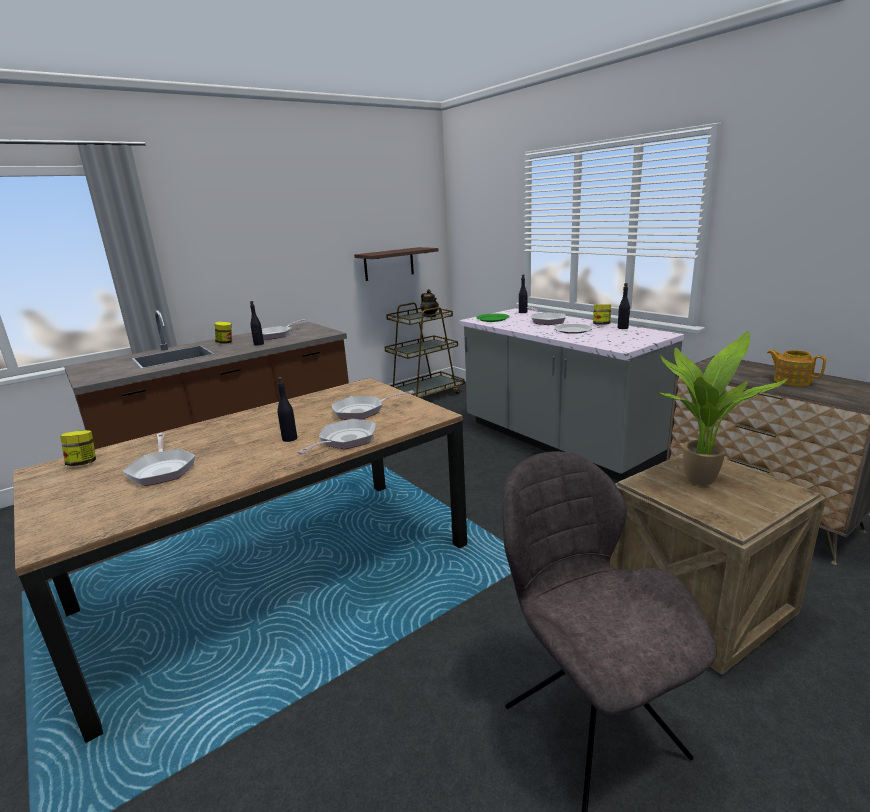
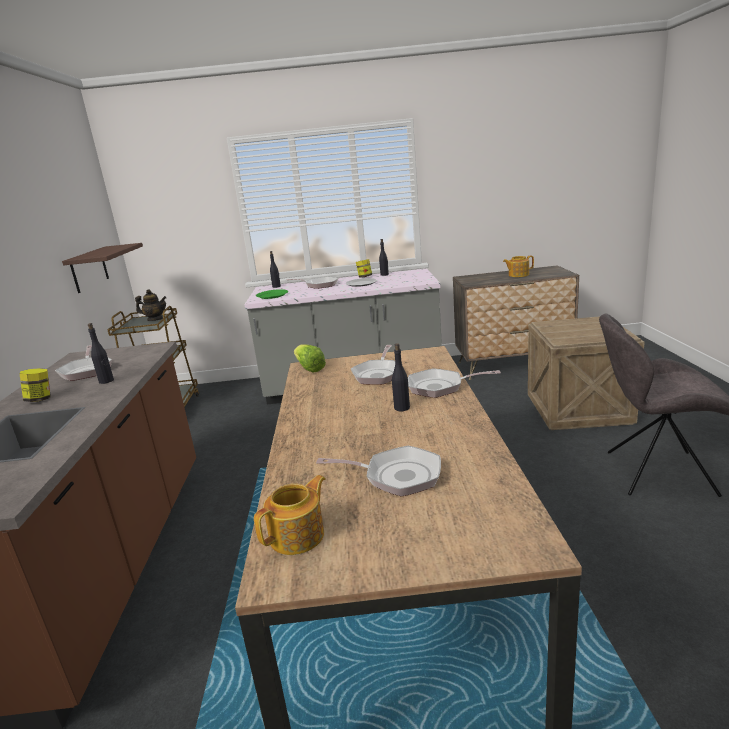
camera: 55 degrees left, 0 degrees up
jar [60,430,96,466] -> teapot [254,475,325,555]
frying pan [297,419,376,454] -> frying pan turned 60 degrees counterclockwise [408,368,501,398]
potted plant [655,331,788,486] -> none
none -> lettuce [294,344,326,372]

